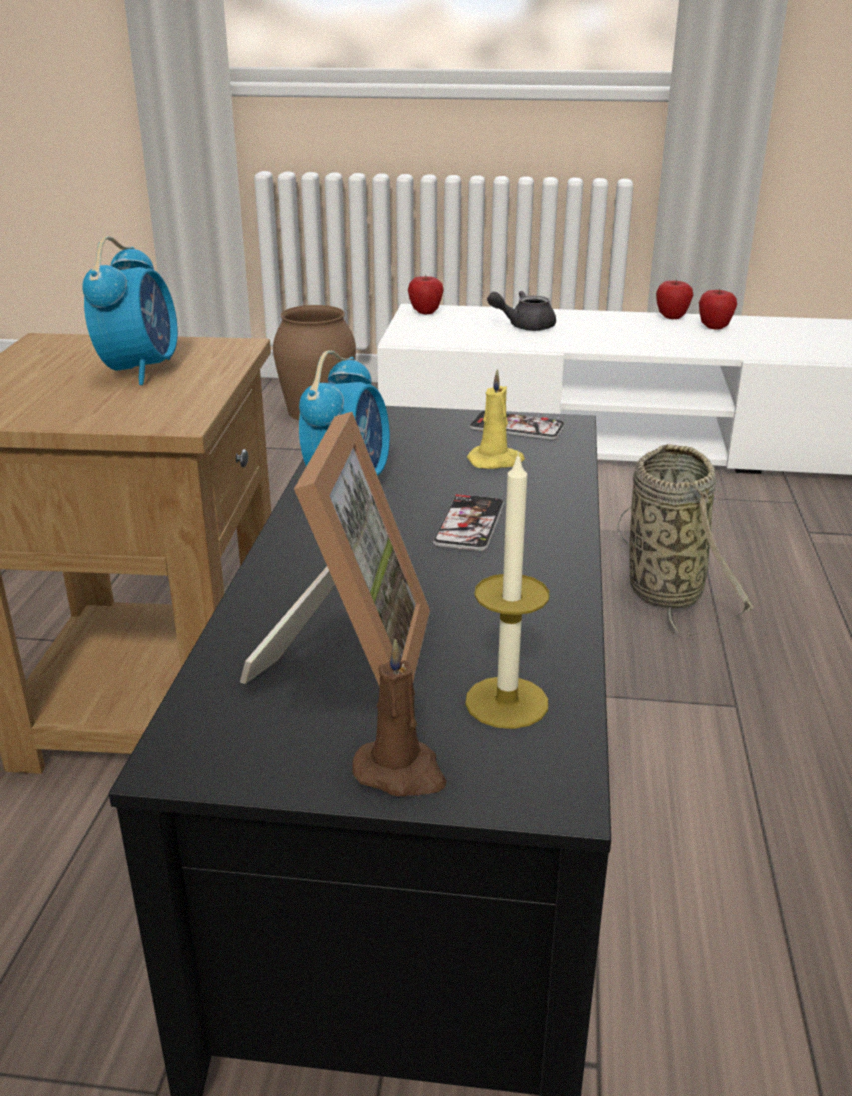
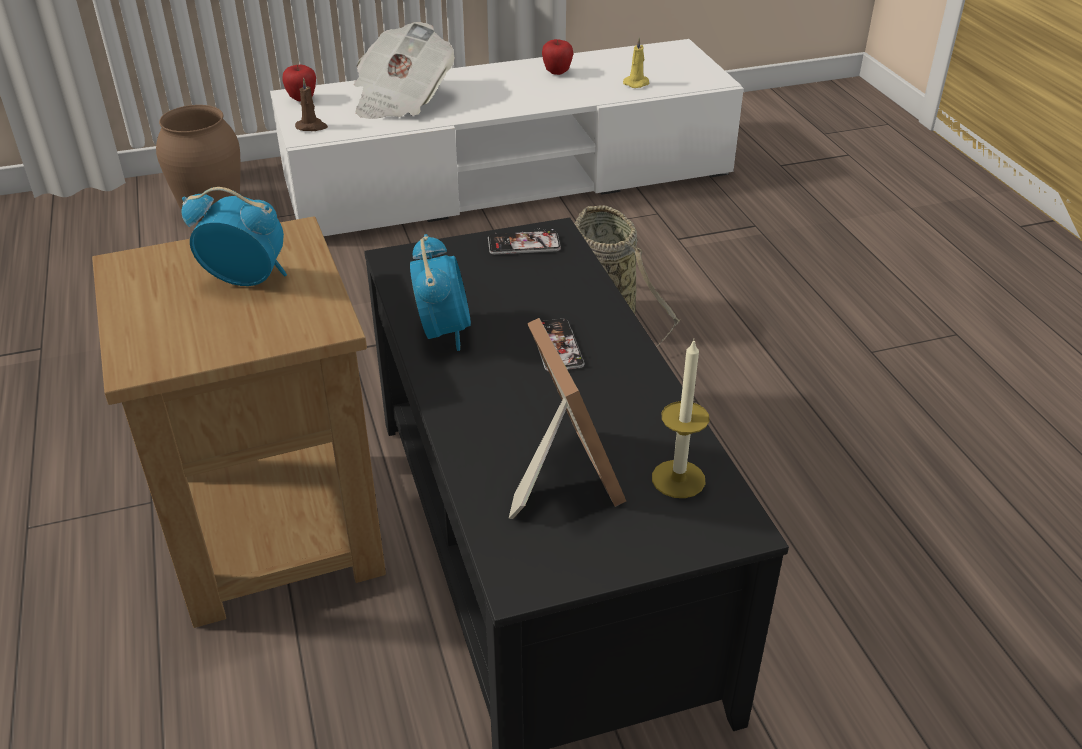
camera: 25 degrees left, 10 degrees up
alarm clock [82,236,178,385] -> alarm clock turned 60 degrees counterclockwise [182,187,287,286]
brown candle [352,638,446,796] -> brown candle moved to [295,78,328,131]
yellow candle [467,369,525,469] -> yellow candle moved to [623,37,649,88]
grey teapot [487,291,556,331] -> newspaper [354,22,455,119]
apple [656,279,693,319] -> none

